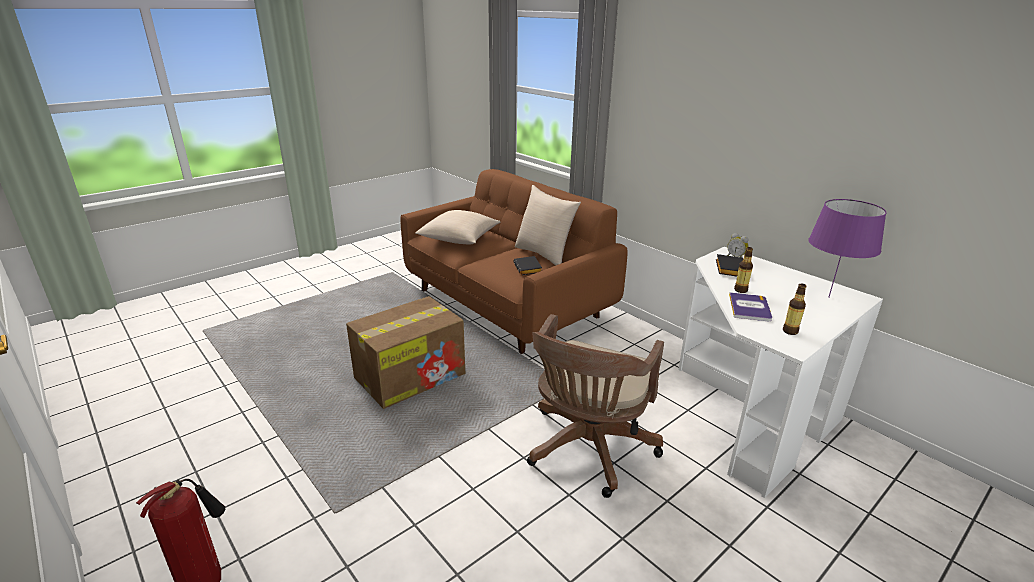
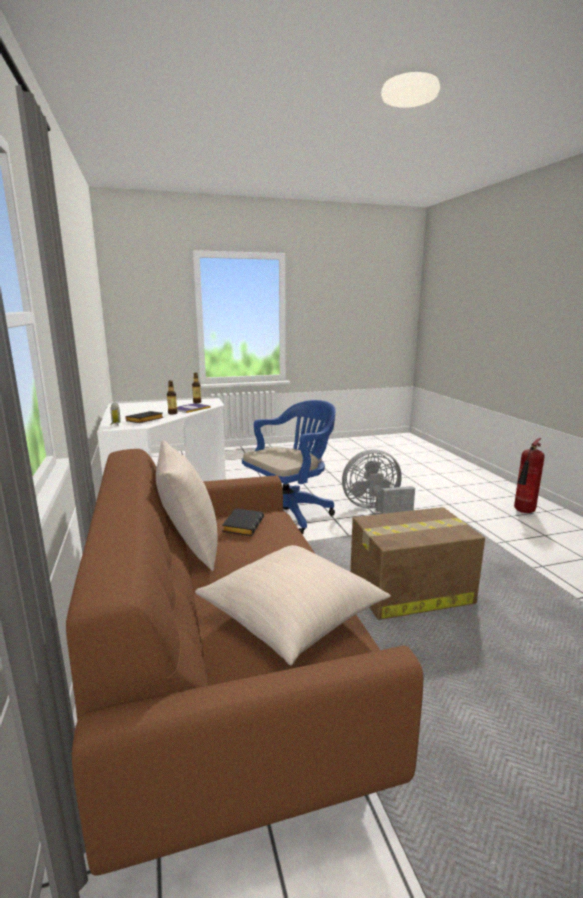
camera: 155 degrees left, 10 degrees down
brown office chair [527,314,664,498] -> blue office chair [242,400,336,535]
purple table lamp [809,199,887,298] -> none
none -> grey fan [342,449,415,514]

